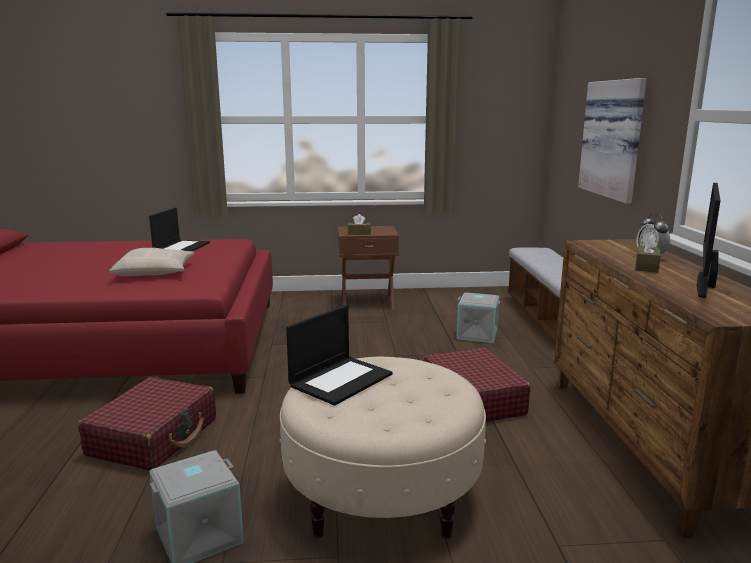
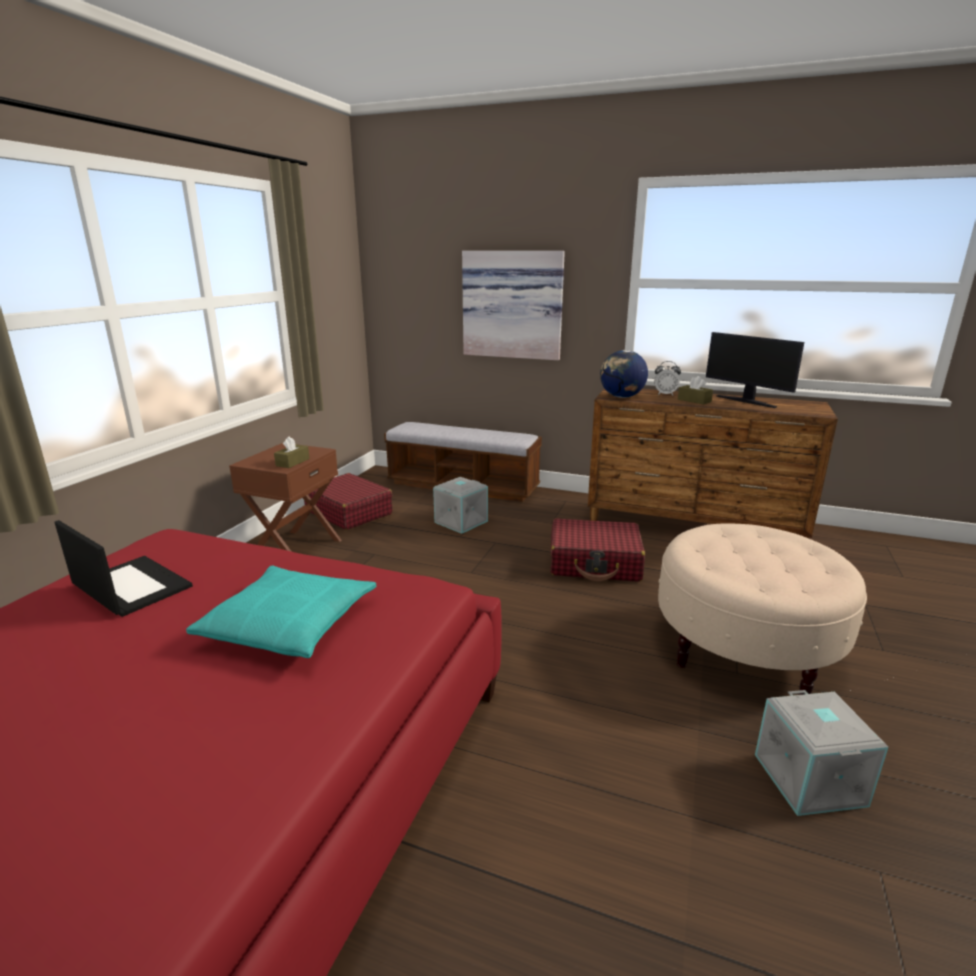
camera: 65 degrees left, 5 degrees up
red suitcase [78,377,216,471] -> red suitcase moved to [304,473,393,530]
beige pillow [109,248,194,276] -> turquoise pillow [186,565,376,658]
laptop [286,305,392,406] -> none
none -> globe [600,350,648,398]

